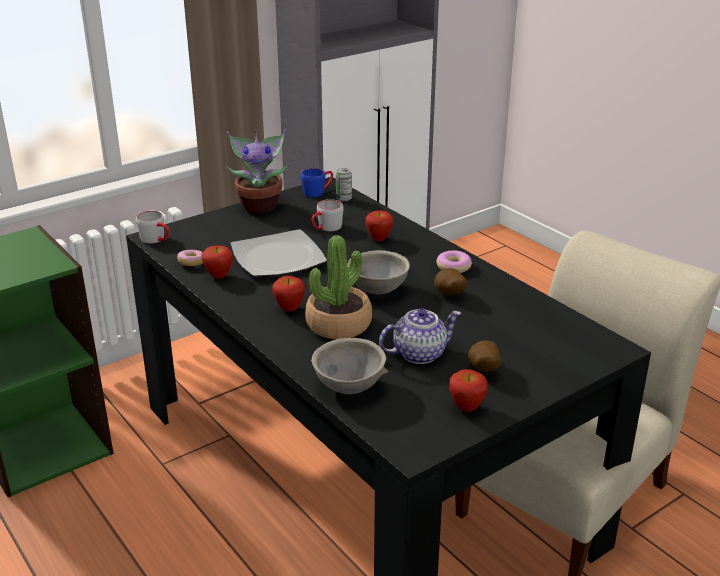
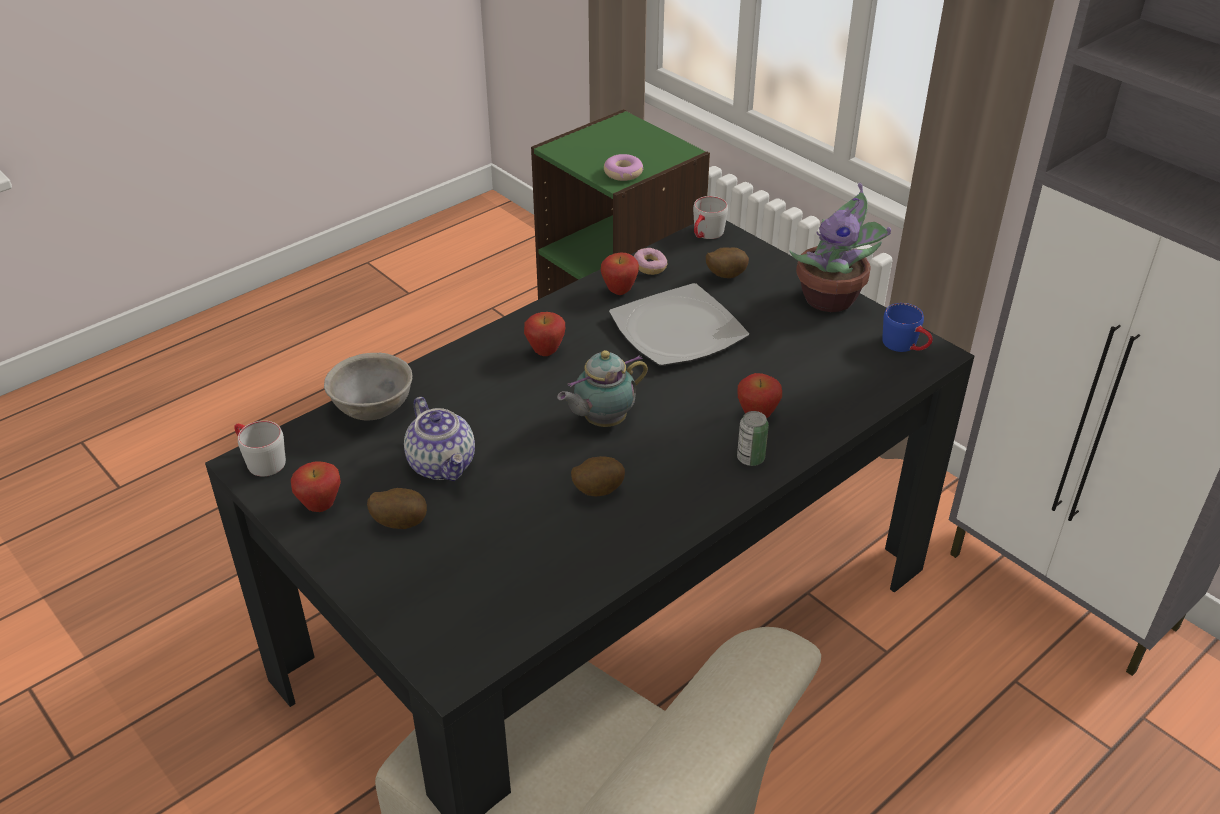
camera: 85 degrees right, 10 degrees up
potted plant [305,235,372,339] -> none
grey mug [311,199,343,231] -> grey mug moved to [234,421,286,476]
can [336,168,352,202] -> can moved to [737,411,769,466]
grey bowl [347,250,410,294] -> teapot [557,350,648,427]
donut [436,250,472,273] -> donut moved to [604,154,643,181]
none -> potato [706,247,749,278]

